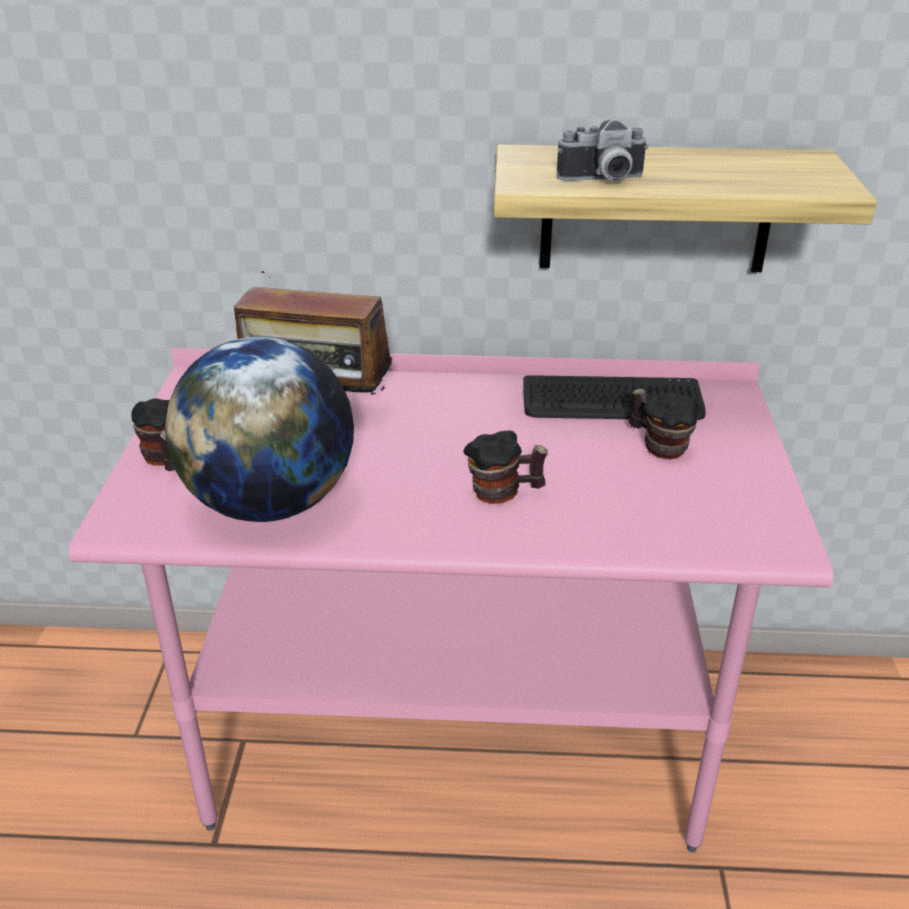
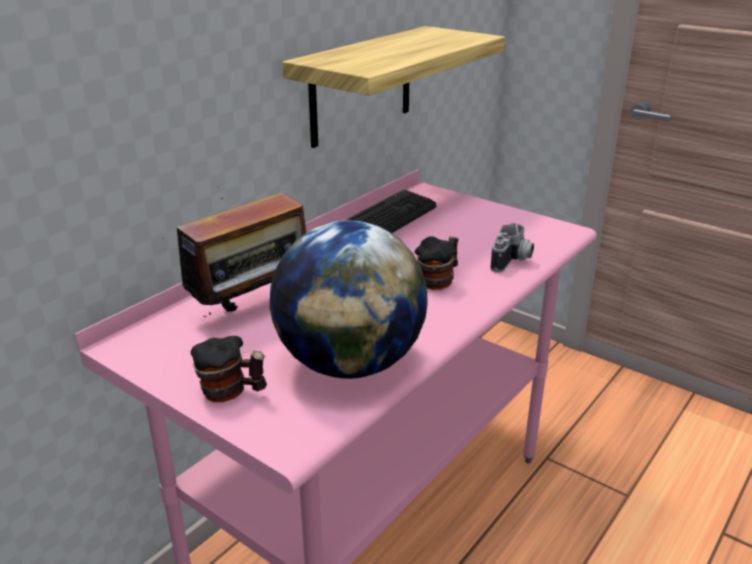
camera: 55 degrees left, 5 degrees down
camera [557,119,649,181] -> camera moved to [491,223,534,273]
mug [629,388,698,459] -> none

